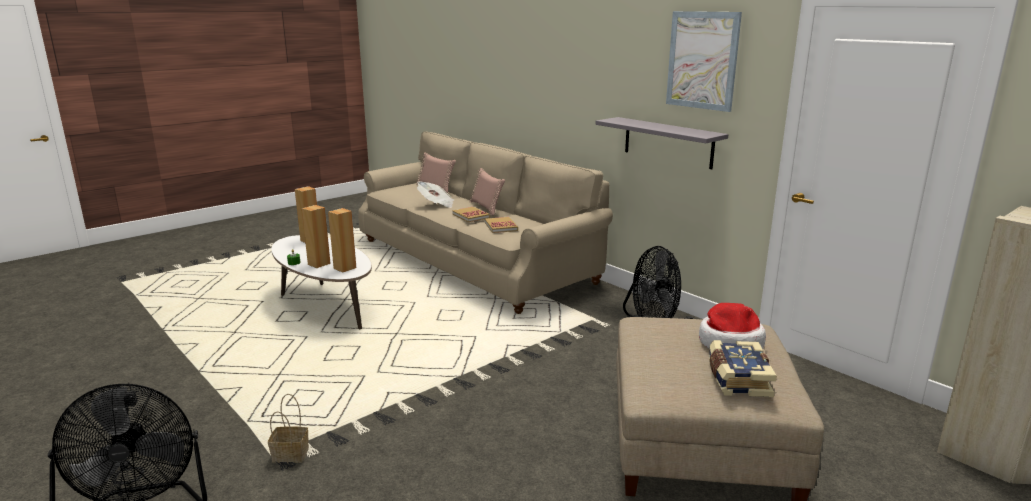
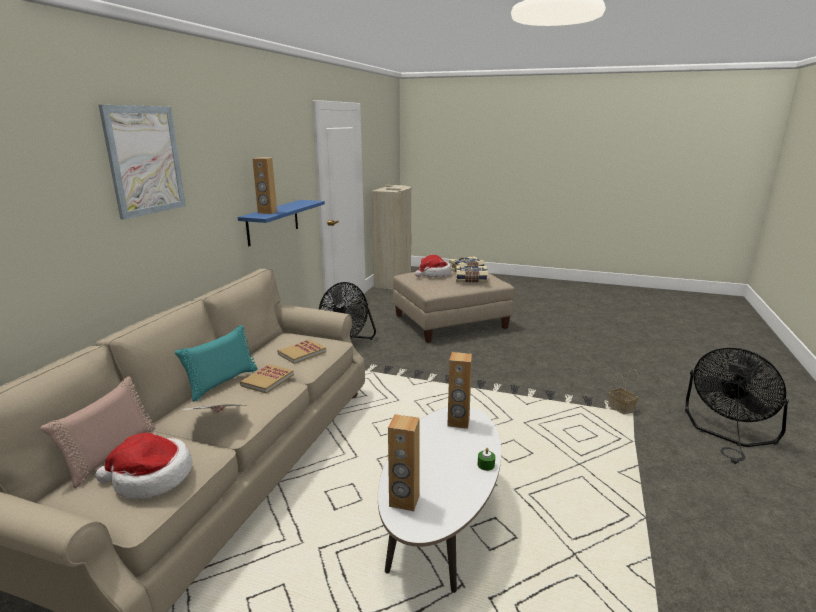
camera: 120 degrees left, 0 degrees up
brown speaker [302,205,331,268] -> brown speaker moved to [252,157,277,214]
beige pillow [469,168,505,216] -> turquoise pillow [175,325,258,402]
grey shelf [595,117,728,169] -> blue shelf [238,200,325,247]
picture [666,11,742,112] -> picture moved to [99,105,186,220]
none -> hat [95,433,192,499]
none -> book [456,265,488,283]

